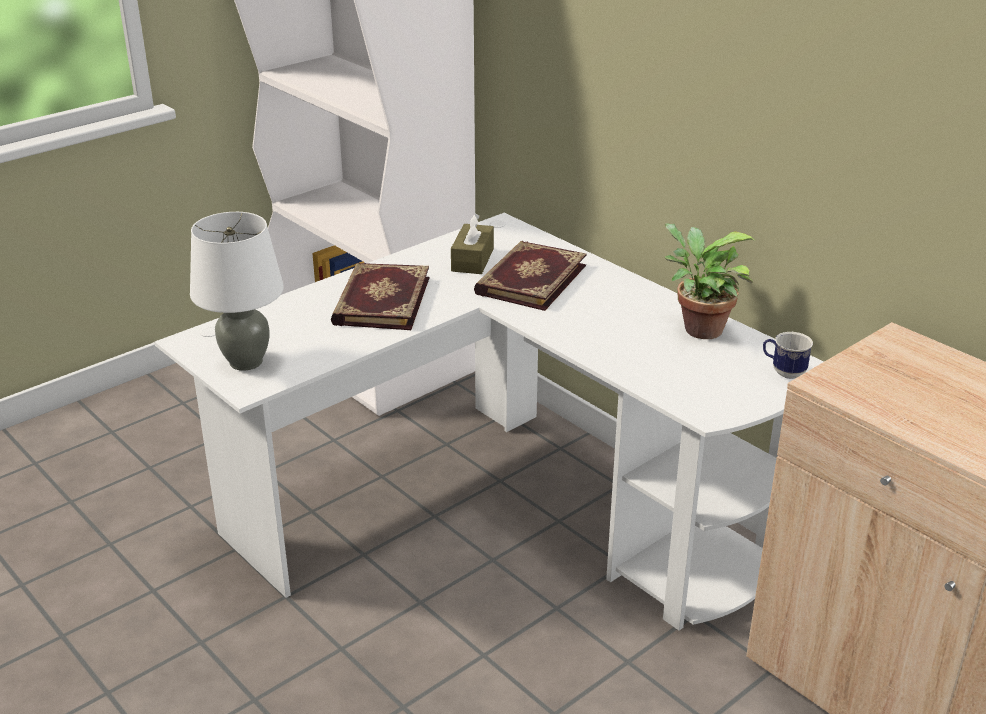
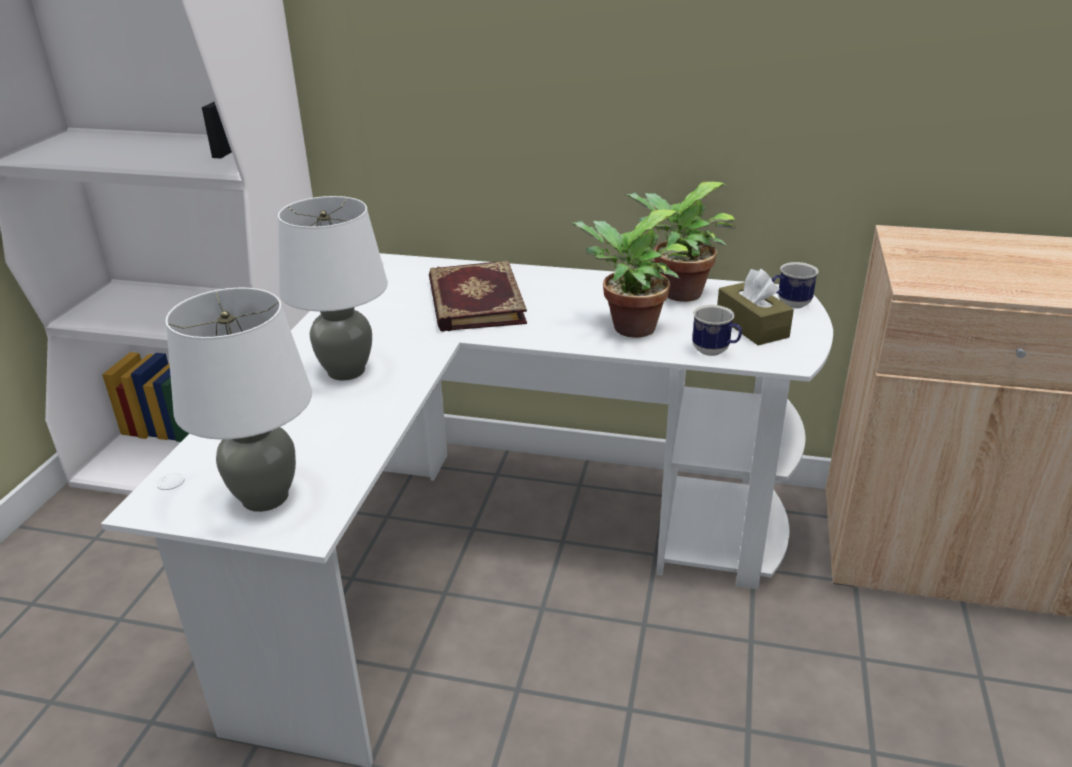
camera: 35 degrees left, 0 degrees up
book [331,262,429,330] -> white table lamp [278,196,388,381]
brown tissue box [451,214,494,274] -> brown tissue box moved to [717,269,794,345]
none -> potted plant [571,210,691,338]
none -> mug [692,305,742,356]

